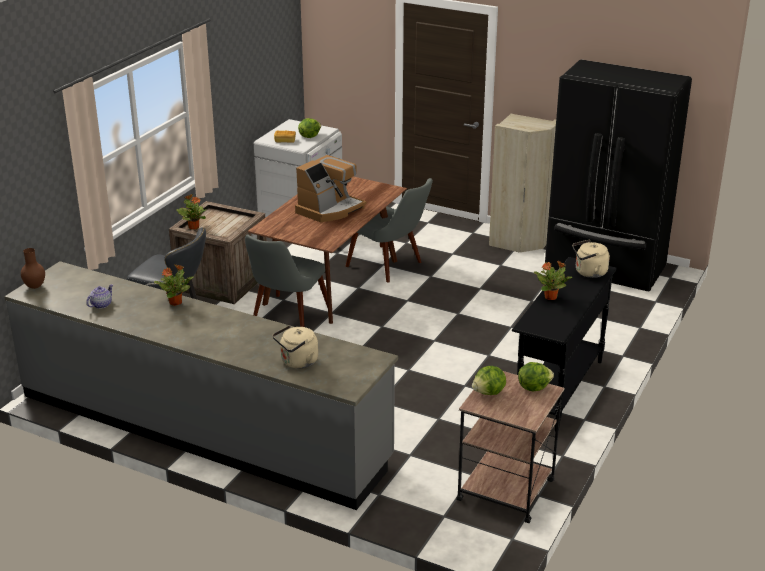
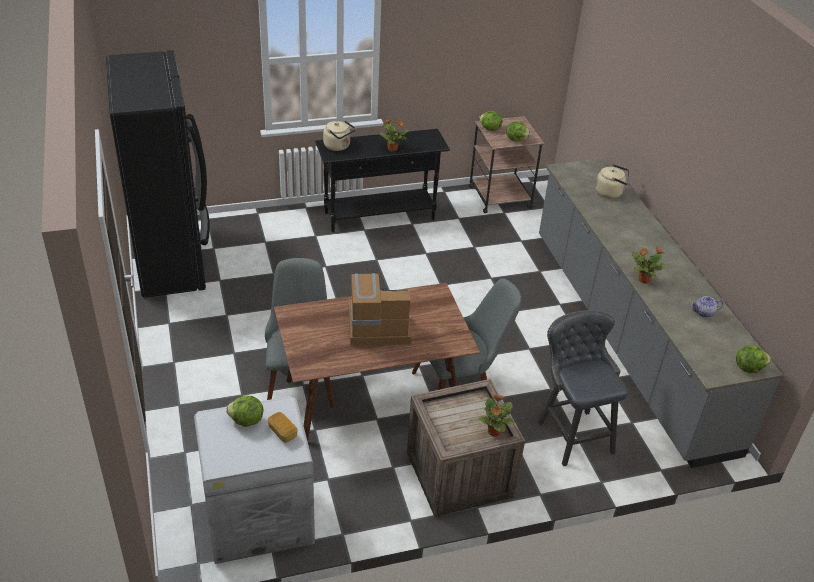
camera: 135 degrees left, 10 degrees up
brown vase [21,248,45,289] -> lettuce [736,345,771,373]
beige cabinet [489,114,556,253] -> none

